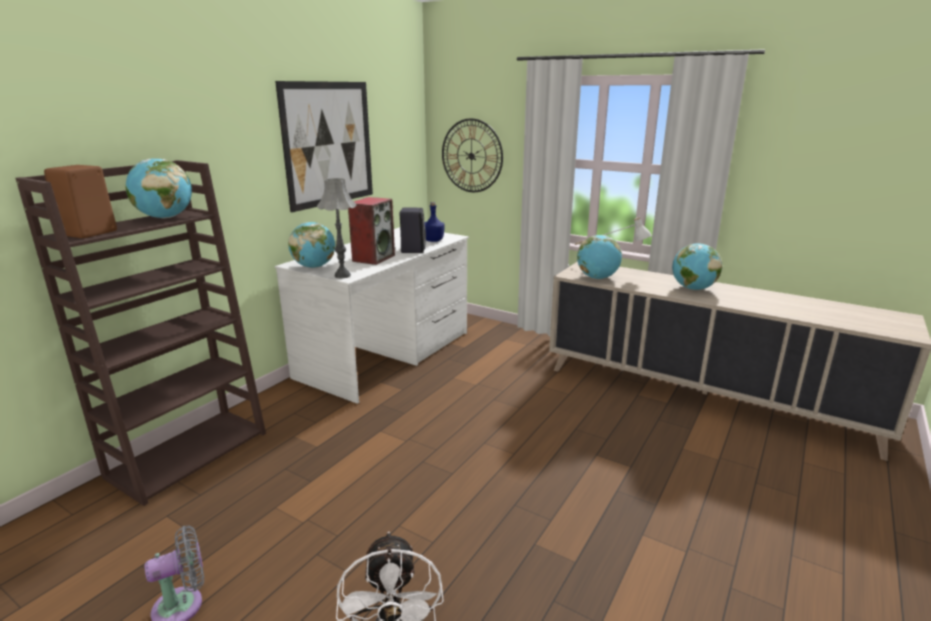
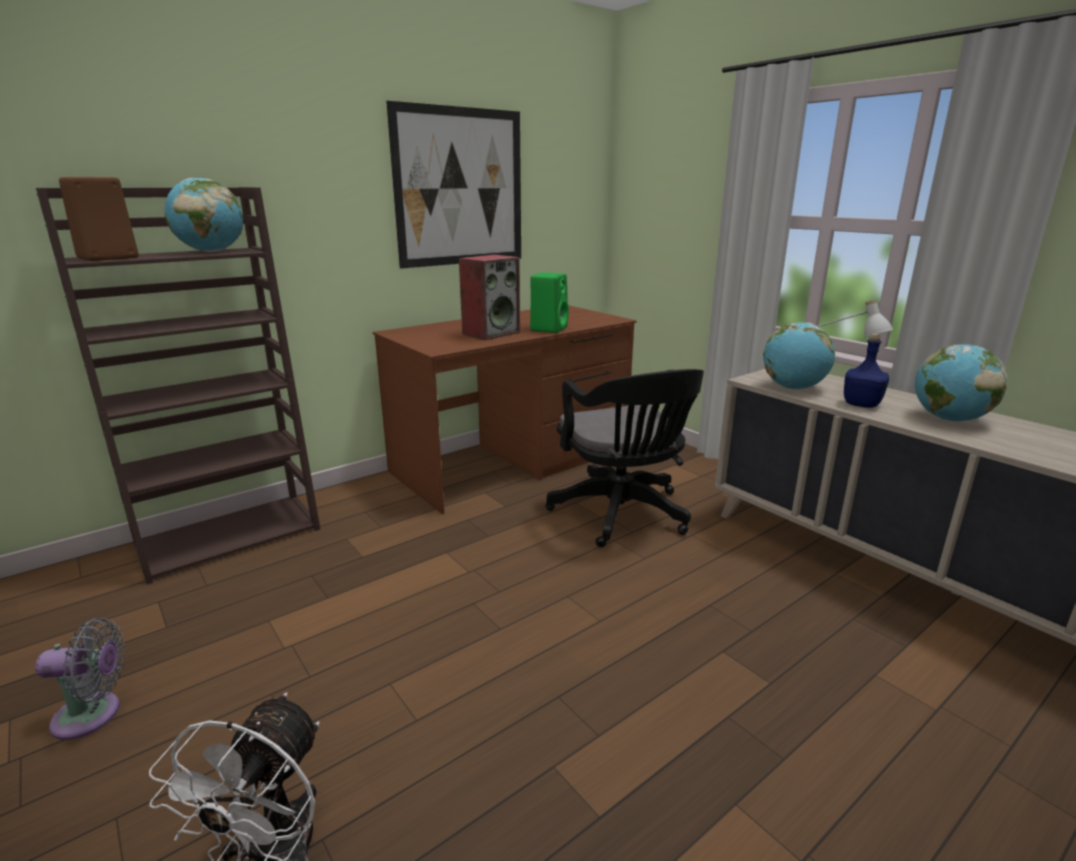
camera: 20 degrees right, 0 degrees up
white desk [275,227,469,404] -> brown desk [373,305,637,514]
globe [288,222,335,268] -> none
grey table lamp [317,178,357,278] -> none
black speaker [399,208,426,253] -> green speaker [530,272,569,333]
blue bottle [425,202,445,242] -> blue bottle moved to [844,334,890,408]
wall clock [442,118,503,192] -> none
none -> black office chair [545,369,704,547]

